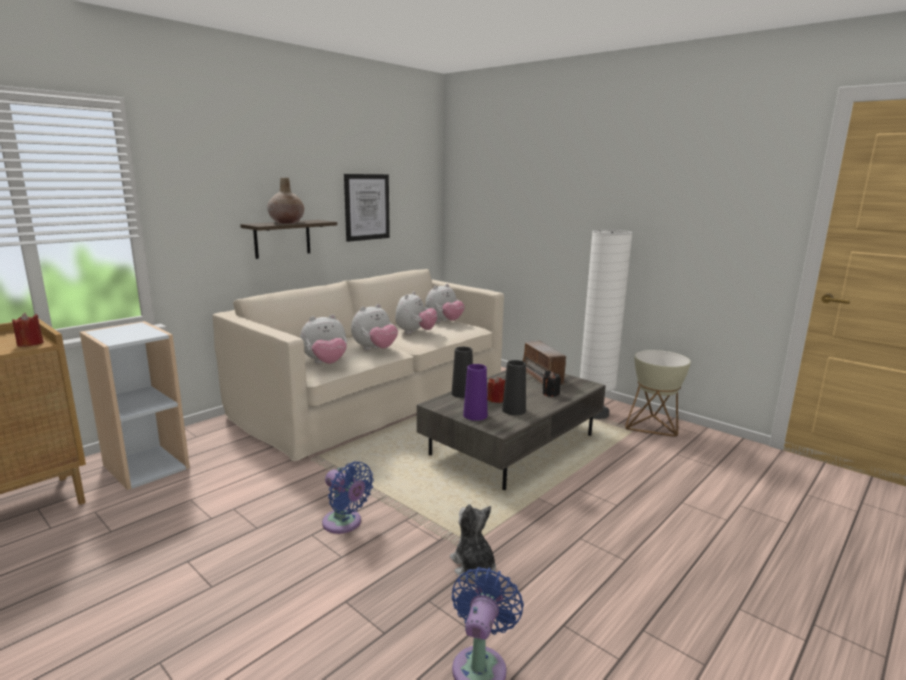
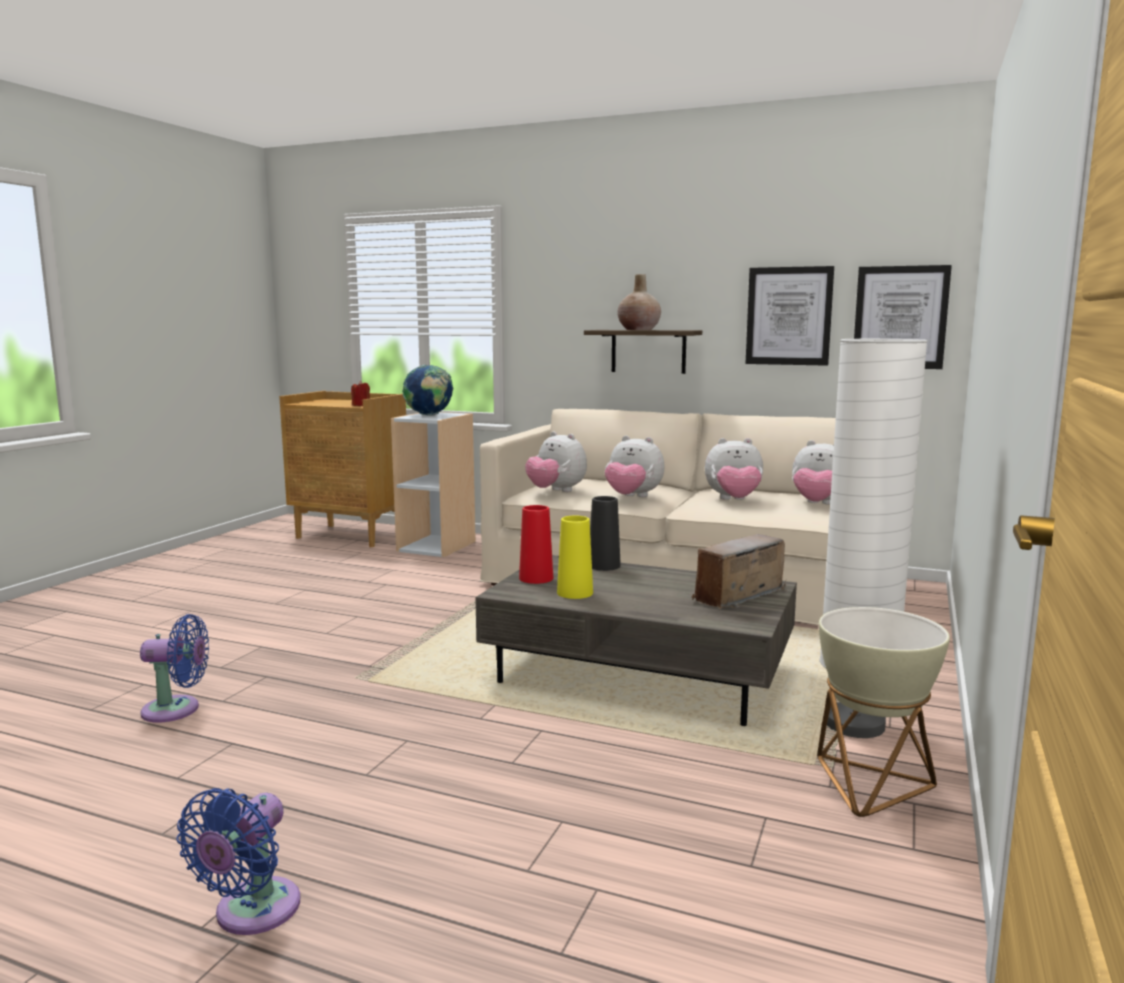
camera: 70 degrees right, 5 degrees down
blue fan [322,462,374,534] -> blue fan moved to [176,788,300,935]
plush toy [450,504,496,580] -> none
purple vase [463,364,488,421] -> red vase [519,505,553,584]
red candle [487,377,505,403] -> none
black vase [502,360,526,415] -> yellow vase [557,516,593,599]
black candle [543,371,561,397] -> none
none -> globe [402,365,454,416]
none -> picture [854,265,952,369]

